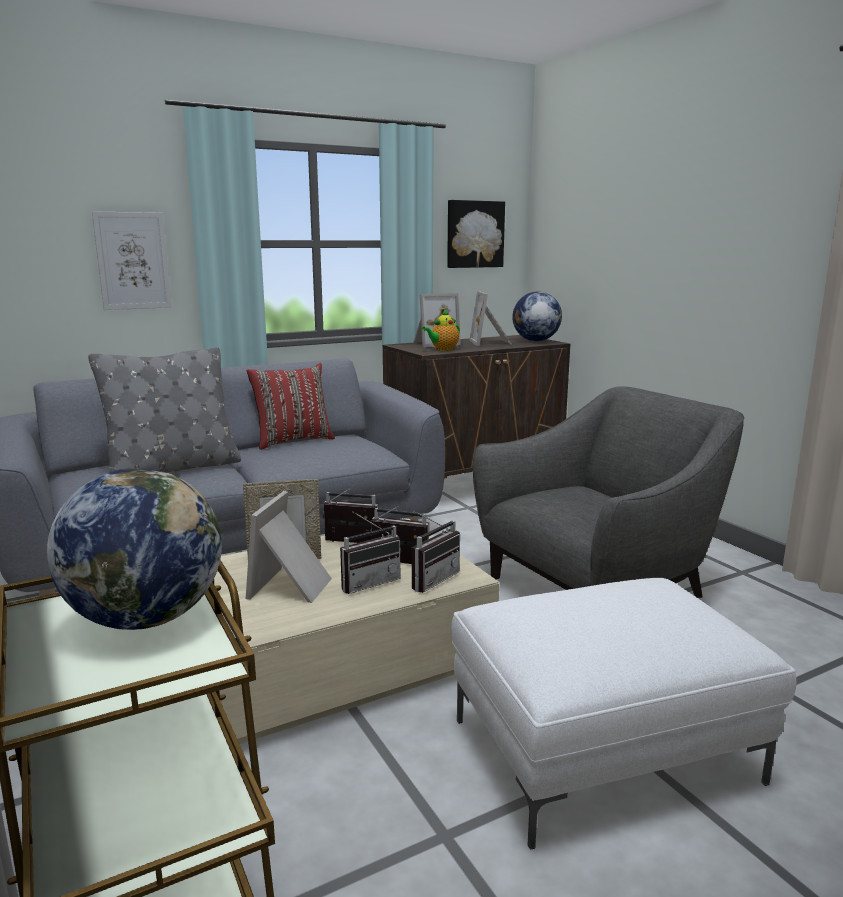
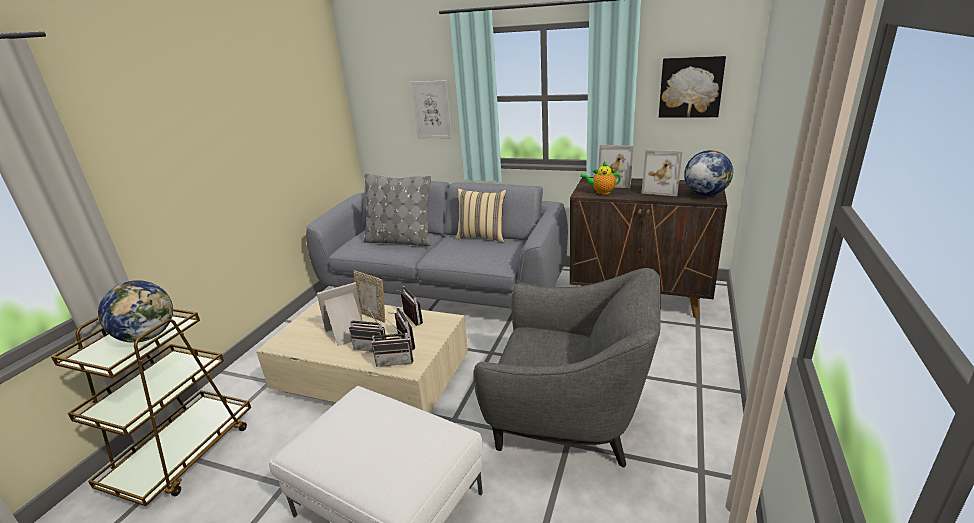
camera: 50 degrees right, 10 degrees up
red pillow [246,363,335,450] -> beige pillow [456,189,506,243]
picture frame [469,291,512,346] -> picture frame turned 105 degrees counterclockwise [641,149,683,196]

